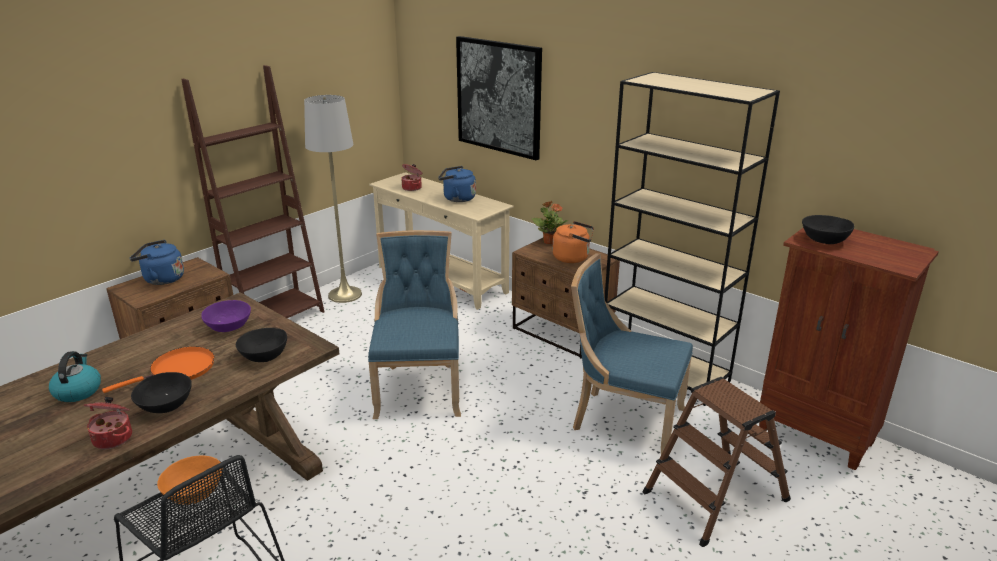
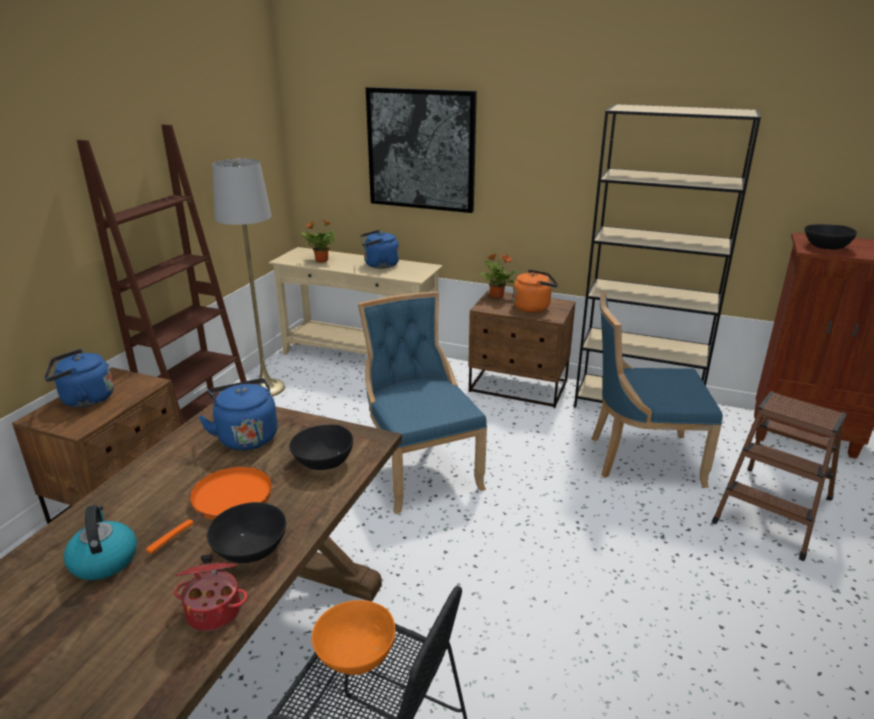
camera: 20 degrees left, 0 degrees up
purple bowl [201,300,251,332] -> blue kettle [198,378,278,450]
cooking pot [401,164,422,191] -> potted plant [301,219,338,263]

